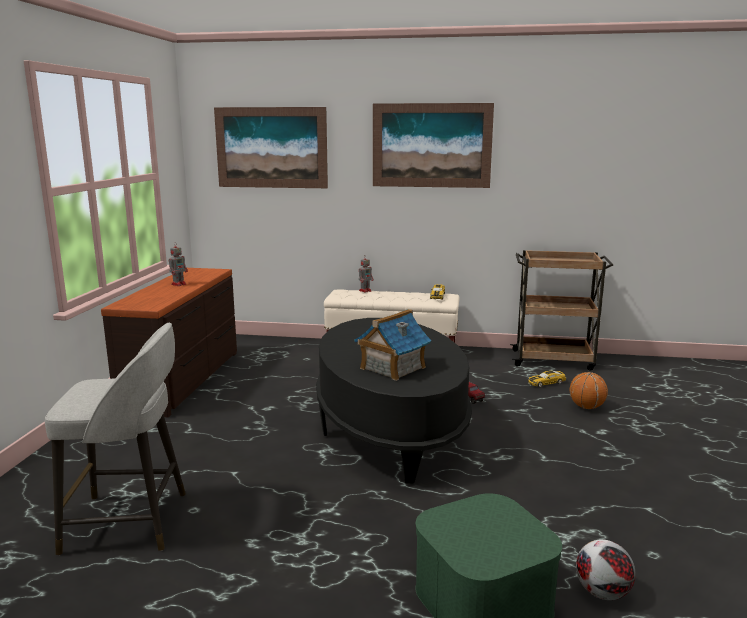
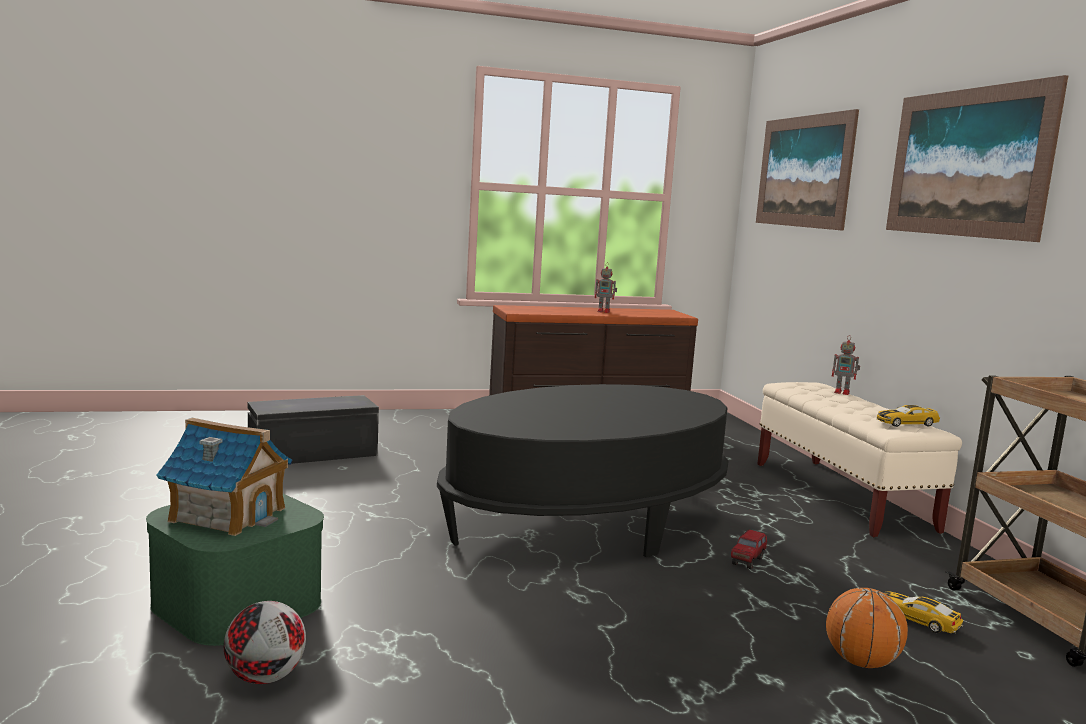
camera: 65 degrees right, 5 degrees down
grey stool [45,323,186,555] -> black storage box [248,395,379,464]
toy house [354,309,432,381] -> toy house moved to [156,418,292,536]

